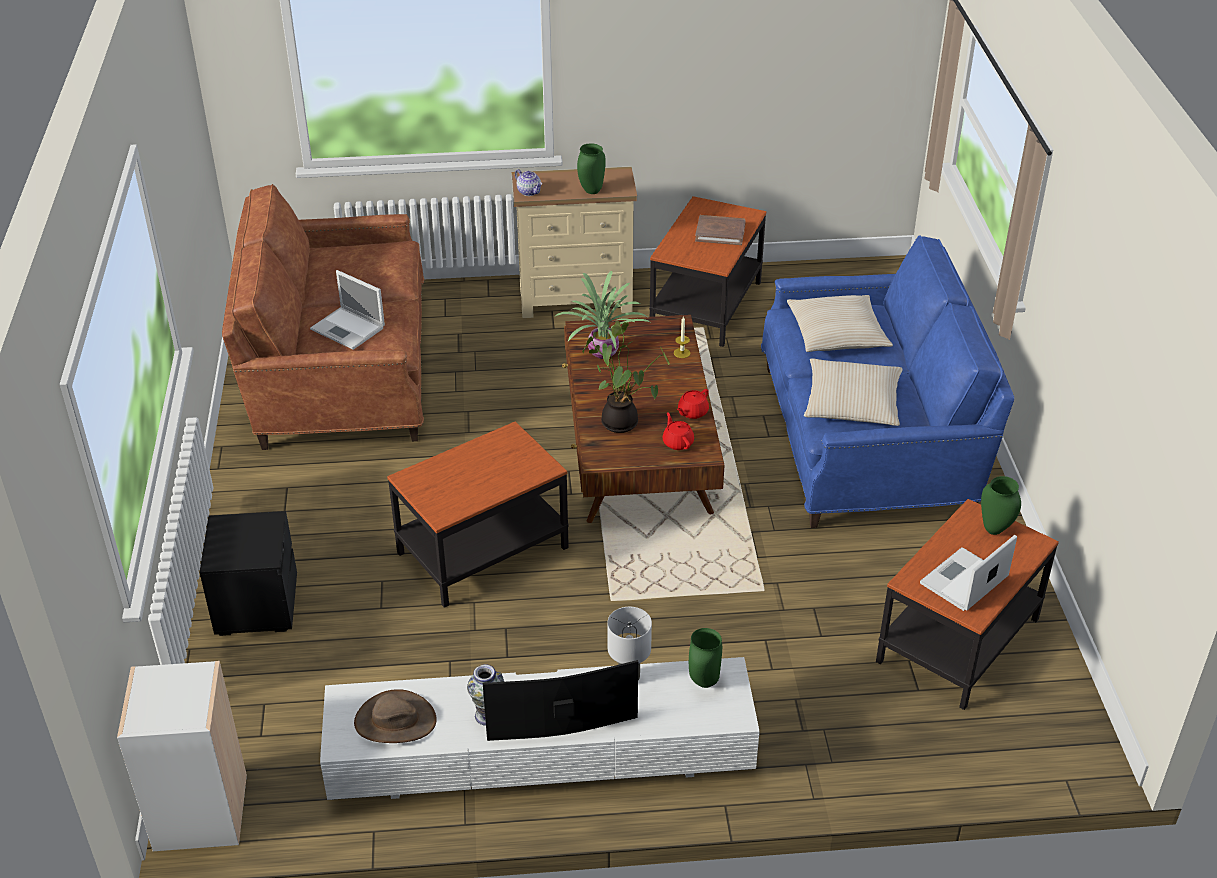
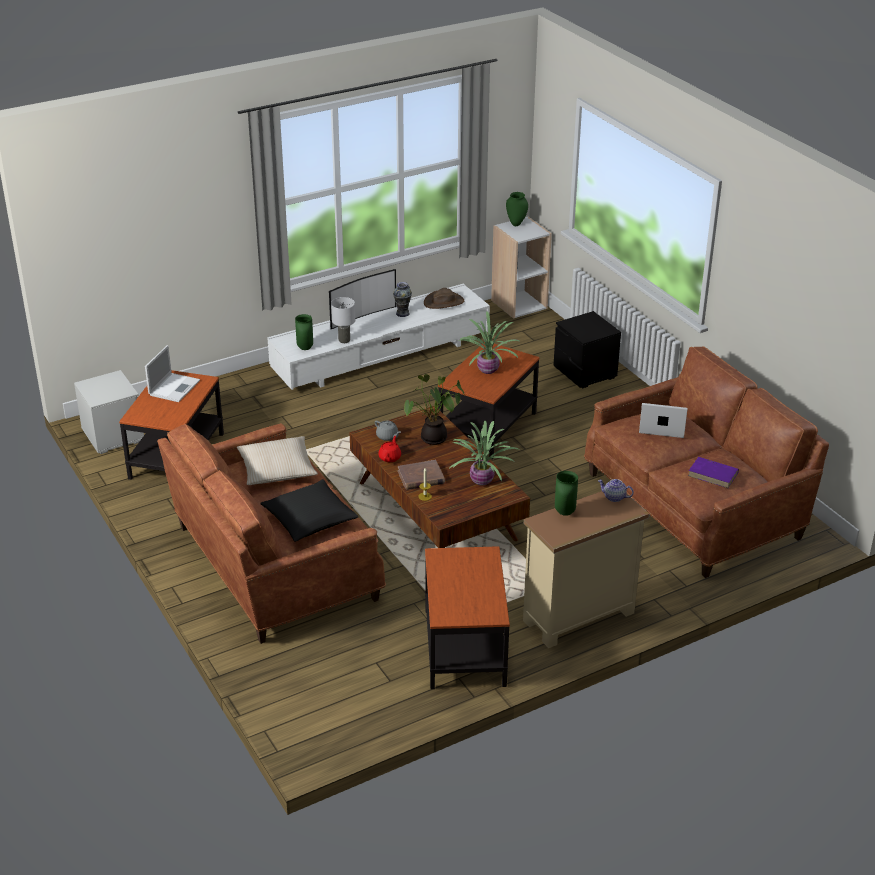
camera: 155 degrees right, 5 degrees down
red teapot [663,412,694,450] -> grey teapot [375,421,401,441]
brown book [695,215,746,245] -> brown book moved to [398,460,445,490]
blue sofa [761,236,1014,528] -> brown sofa [157,423,386,644]
beige pillow [787,295,893,352] -> black pillow [260,479,359,542]
green vase [981,476,1021,535] -> green vase moved to [506,192,528,226]
none -> white nightstand [74,370,144,454]
none -> potted plant [458,311,521,374]
none -> purple book [688,457,739,488]

